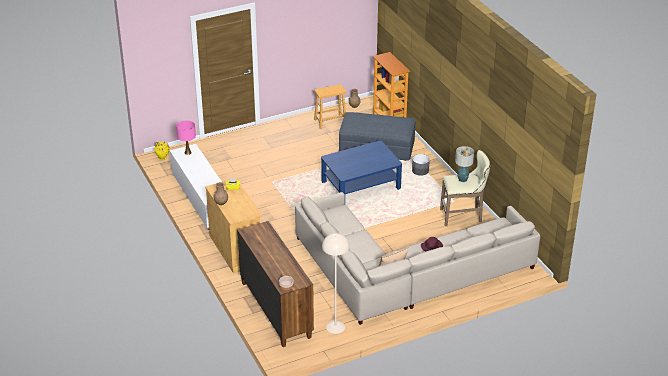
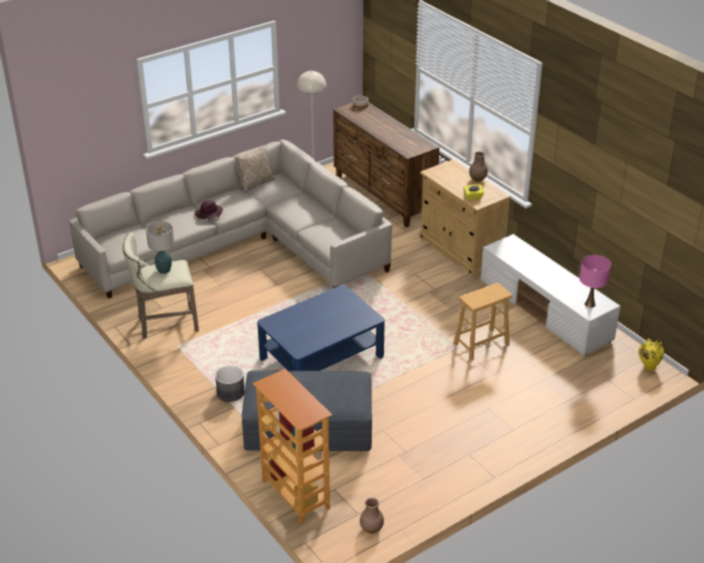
camera: 170 degrees right, 0 degrees up
brown stool [314,84,347,129] -> brown stool moved to [454,283,513,361]

